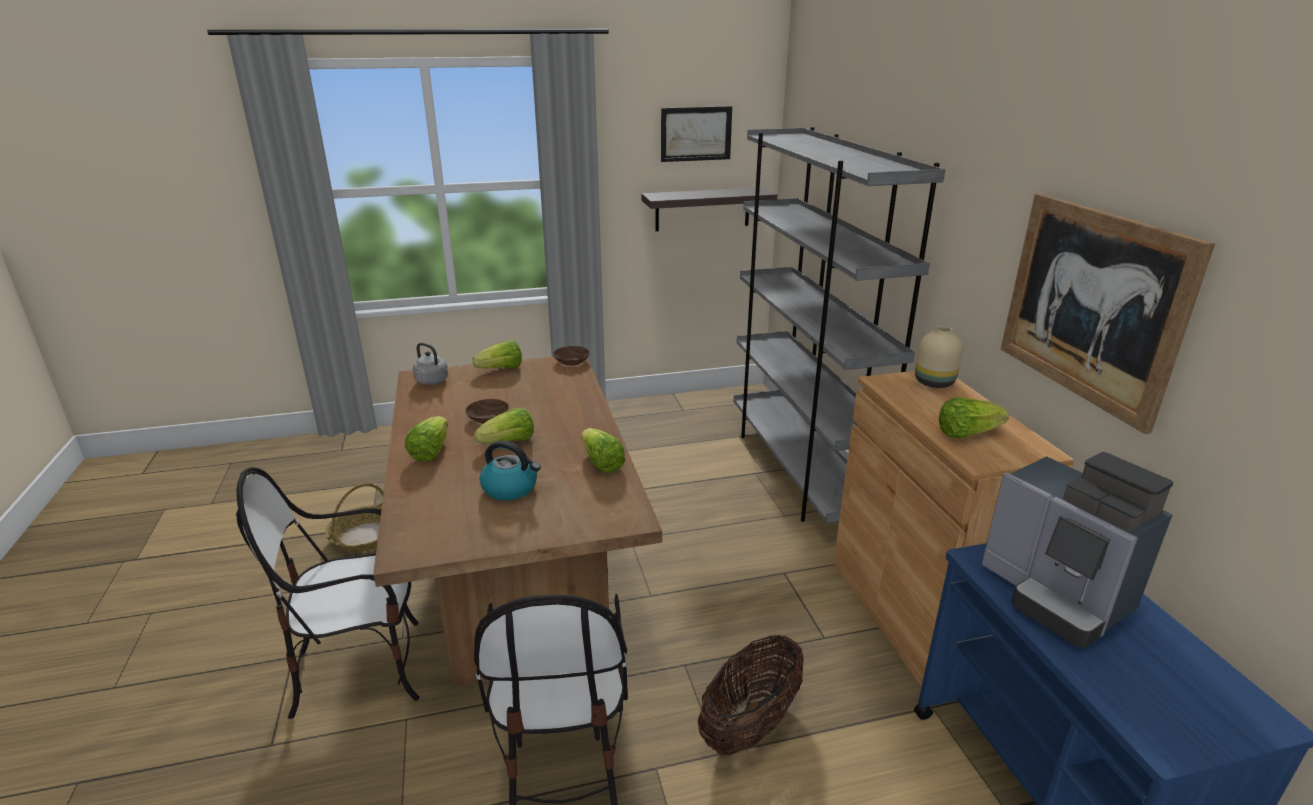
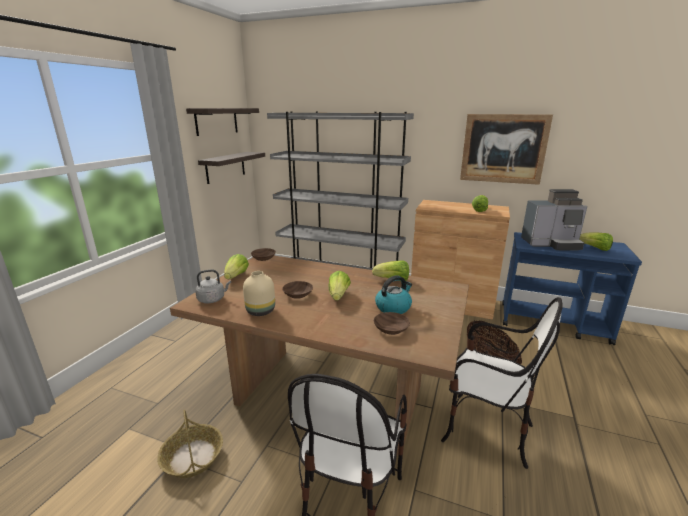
camera: 55 degrees left, 5 degrees down
lettuce [405,416,448,462] -> lettuce moved to [580,232,613,251]
picture [661,106,732,162] -> shelf [186,108,259,136]
beige vase [915,326,963,388] -> beige vase moved to [243,271,275,316]
none -> brown bowl [374,312,410,335]

